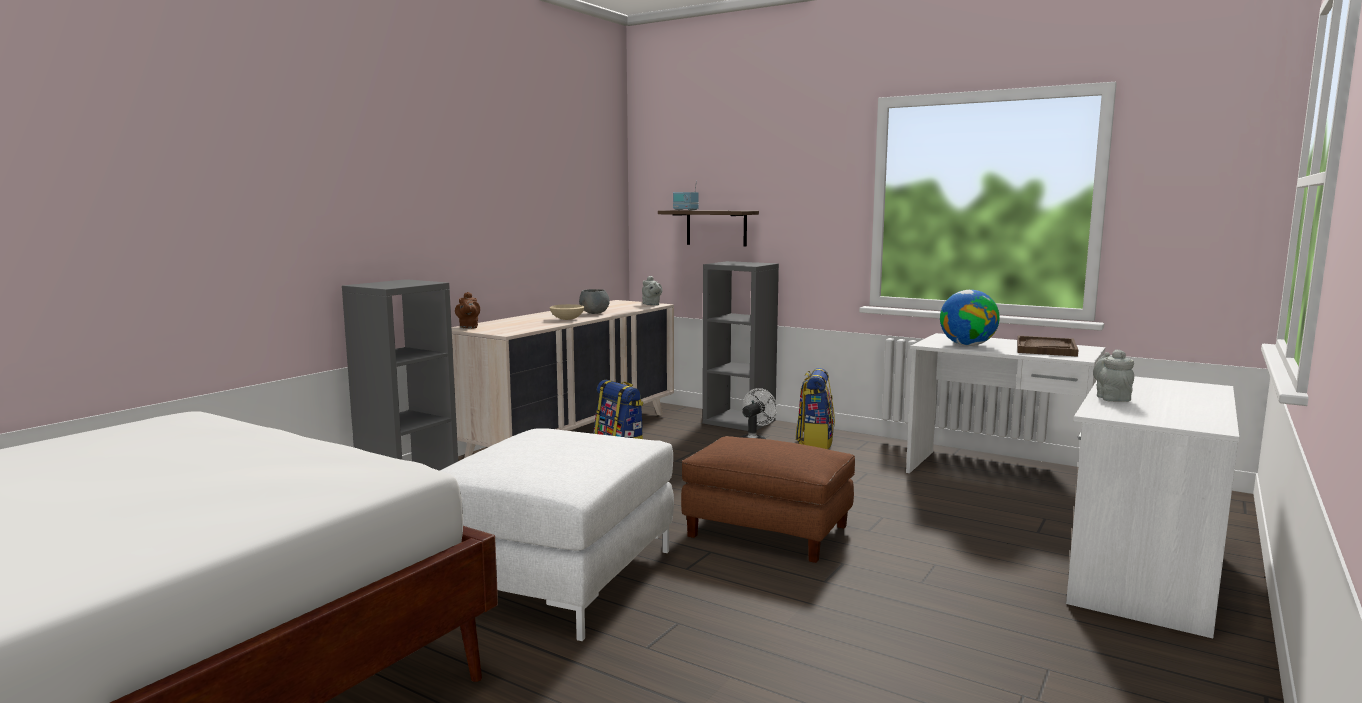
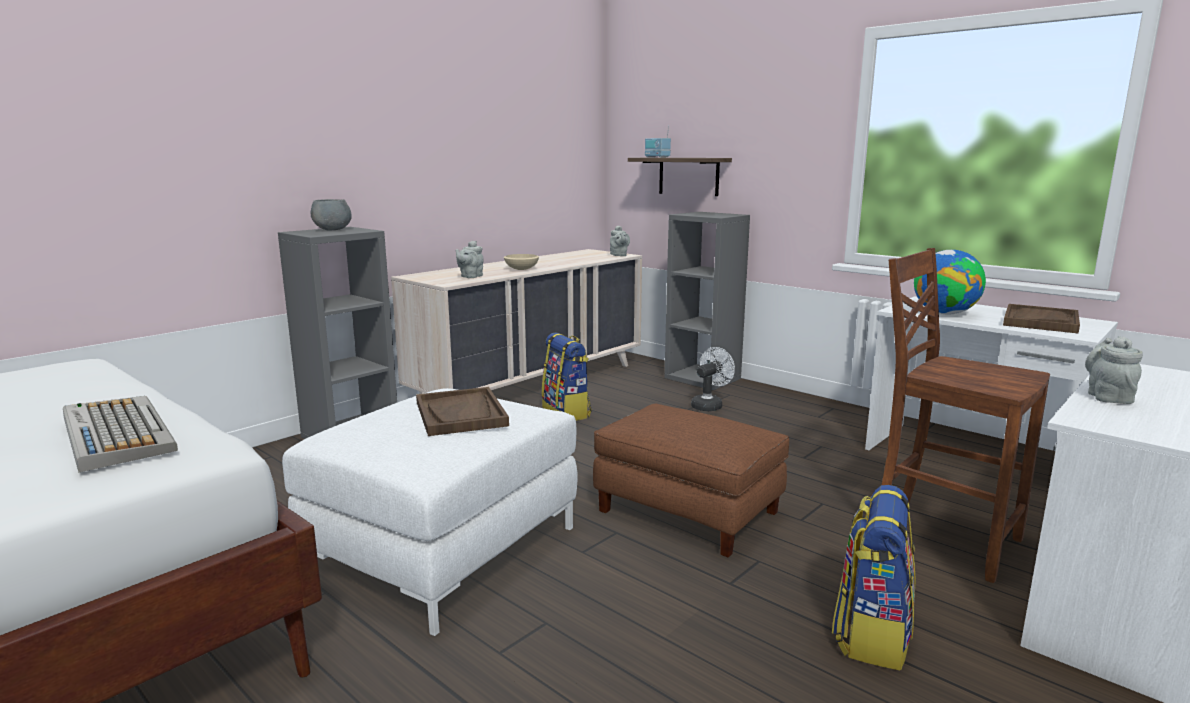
camera: 10 degrees right, 5 degrees up
brown teapot [455,292,480,329] -> none
grey bowl [579,289,610,314] -> grey bowl moved to [311,199,352,230]
backpack [796,368,835,449] -> backpack moved to [832,485,916,670]
none -> keyboard [63,396,178,473]
none -> brown tray [416,387,509,436]
none -> grey teapot [456,241,484,278]
none -> brown chair [882,248,1050,583]

